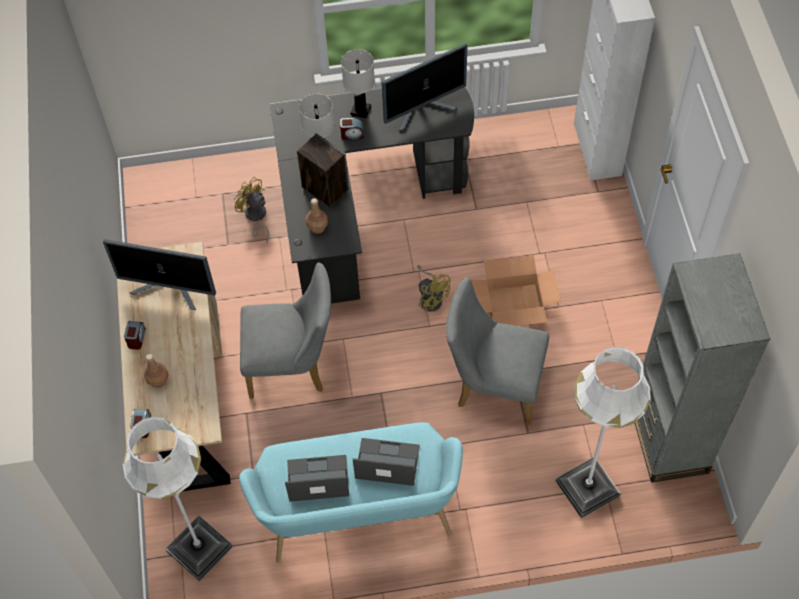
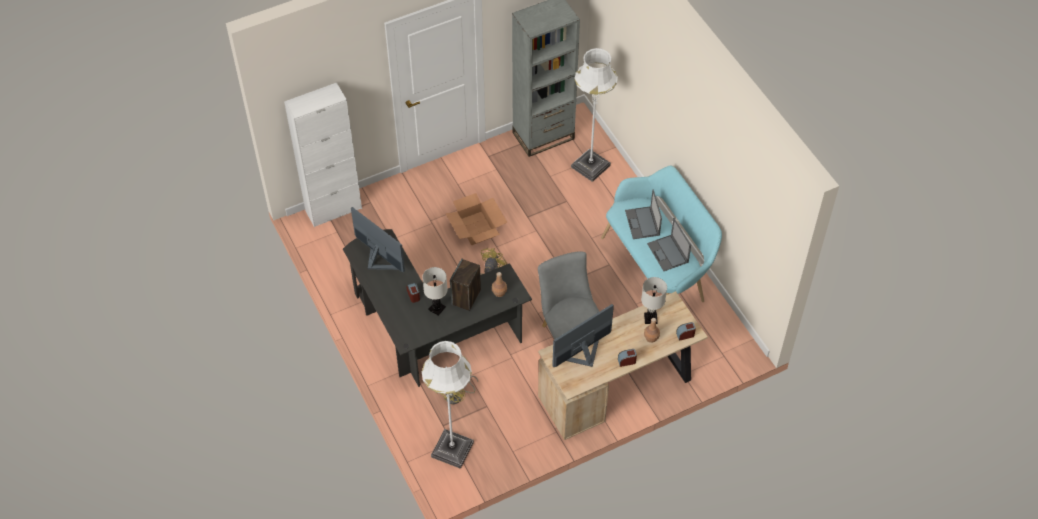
camera: 110 degrees left, 5 degrees down
monitor [103,239,216,310] -> monitor turned 120 degrees counterclockwise [552,304,614,367]
white floor lamp [123,417,233,581] -> white floor lamp moved to [422,341,474,469]
white table lamp [341,49,375,118] -> white table lamp moved to [641,277,667,324]
grey chair [446,277,549,425] -> none

